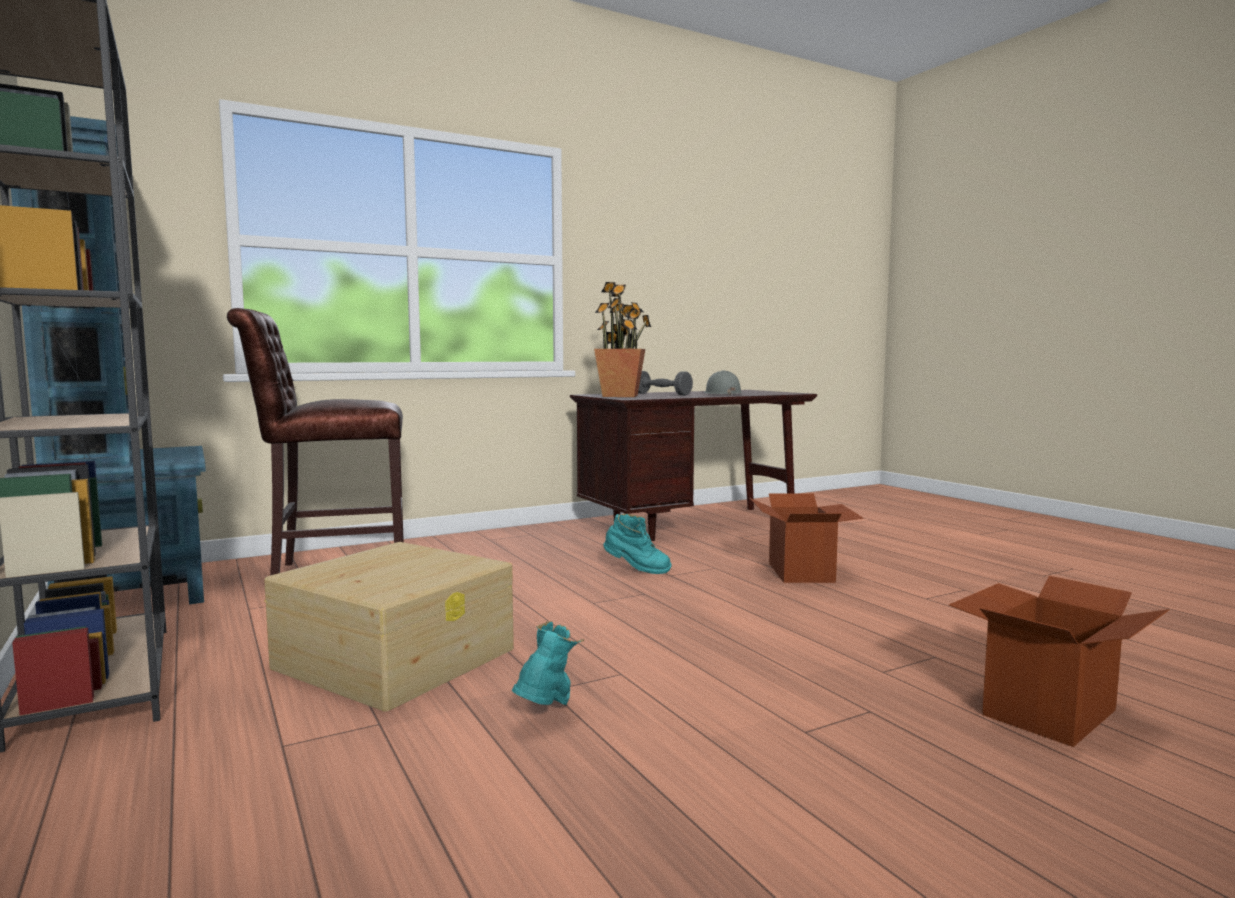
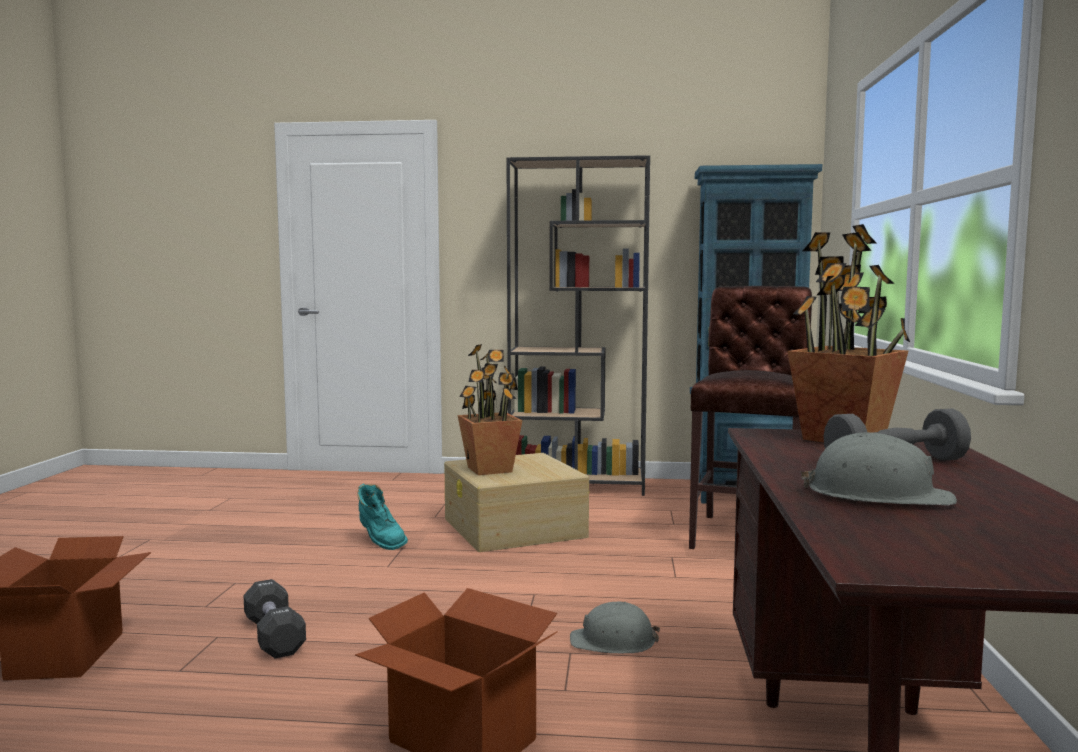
camera: 125 degrees right, 0 degrees up
turquoise boot [603,514,671,574] -> grey hard hat [570,601,660,654]
none -> black dumbbell [243,579,306,659]
none -> potted plant [458,344,523,475]

